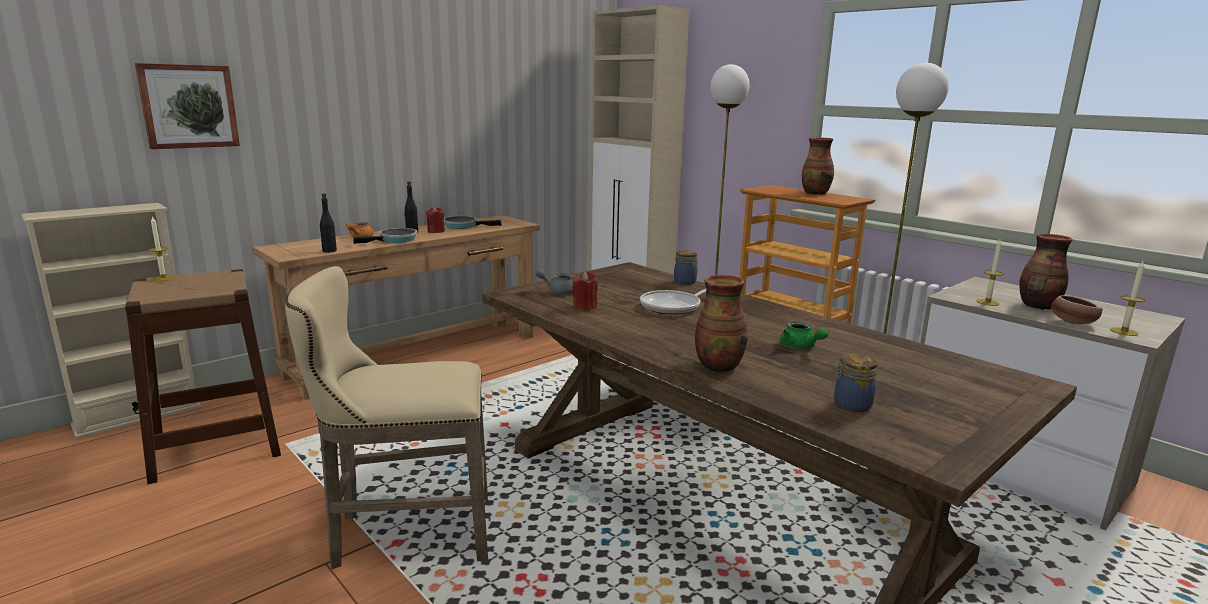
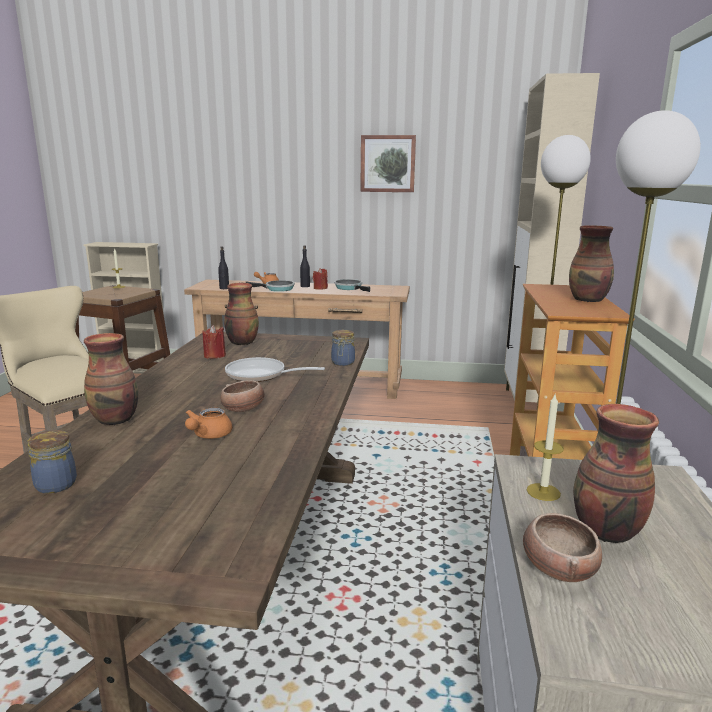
camera: 50 degrees right, 0 degrees up
picture [135,63,240,149] -> picture moved to [360,135,416,192]
grey teapot [535,269,573,295] -> vase [224,283,259,345]
green teapot [780,322,828,349] -> orange teapot [185,408,233,439]
candle [1110,261,1145,336] -> none
none -> bowl [221,380,265,412]

